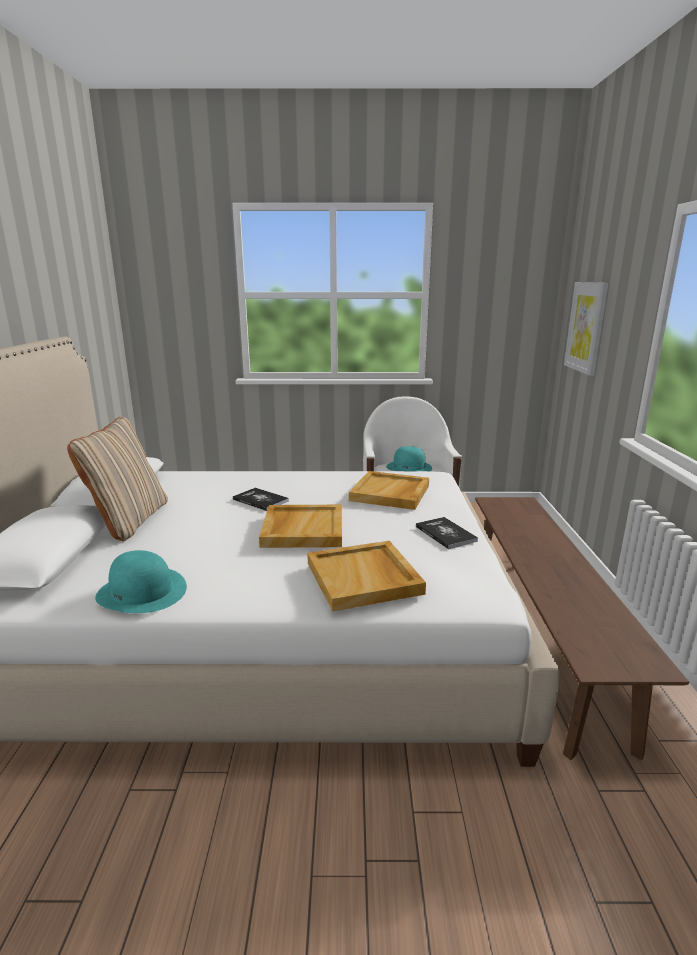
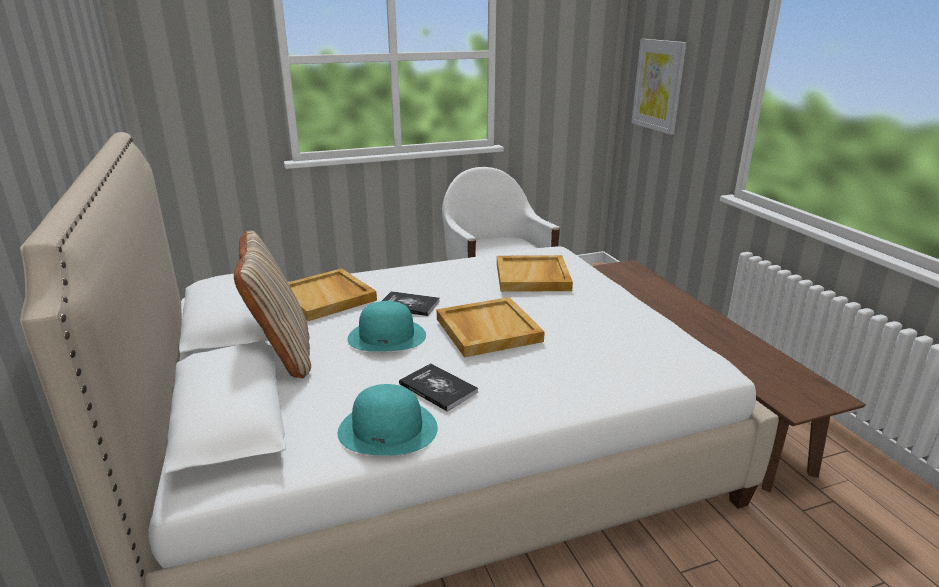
camera: 20 degrees left, 5 degrees up
beige tray [307,541,426,612] -> beige tray moved to [288,268,377,321]
turquoise hat [386,446,432,471] -> turquoise hat moved to [348,301,426,352]
book [416,517,478,549] -> book moved to [399,363,478,411]

